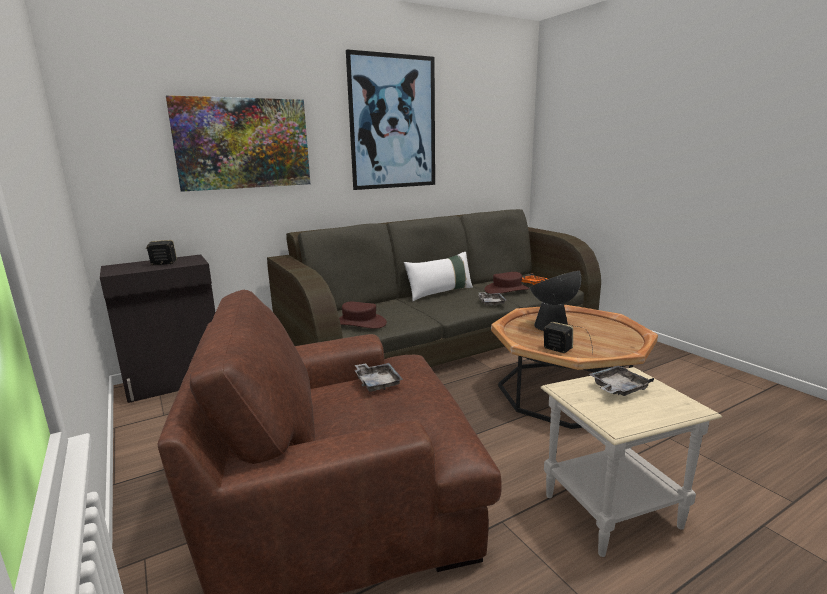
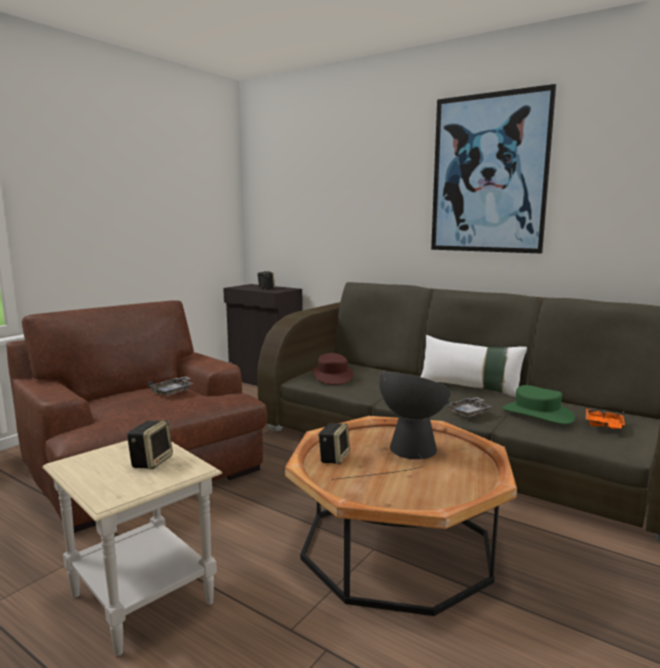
camera: 65 degrees right, 5 degrees down
picture [166,95,310,192] -> none
brown hat [485,272,530,294] -> green hat [503,385,575,424]
grey tray [589,365,654,396] -> speaker [127,420,173,469]

